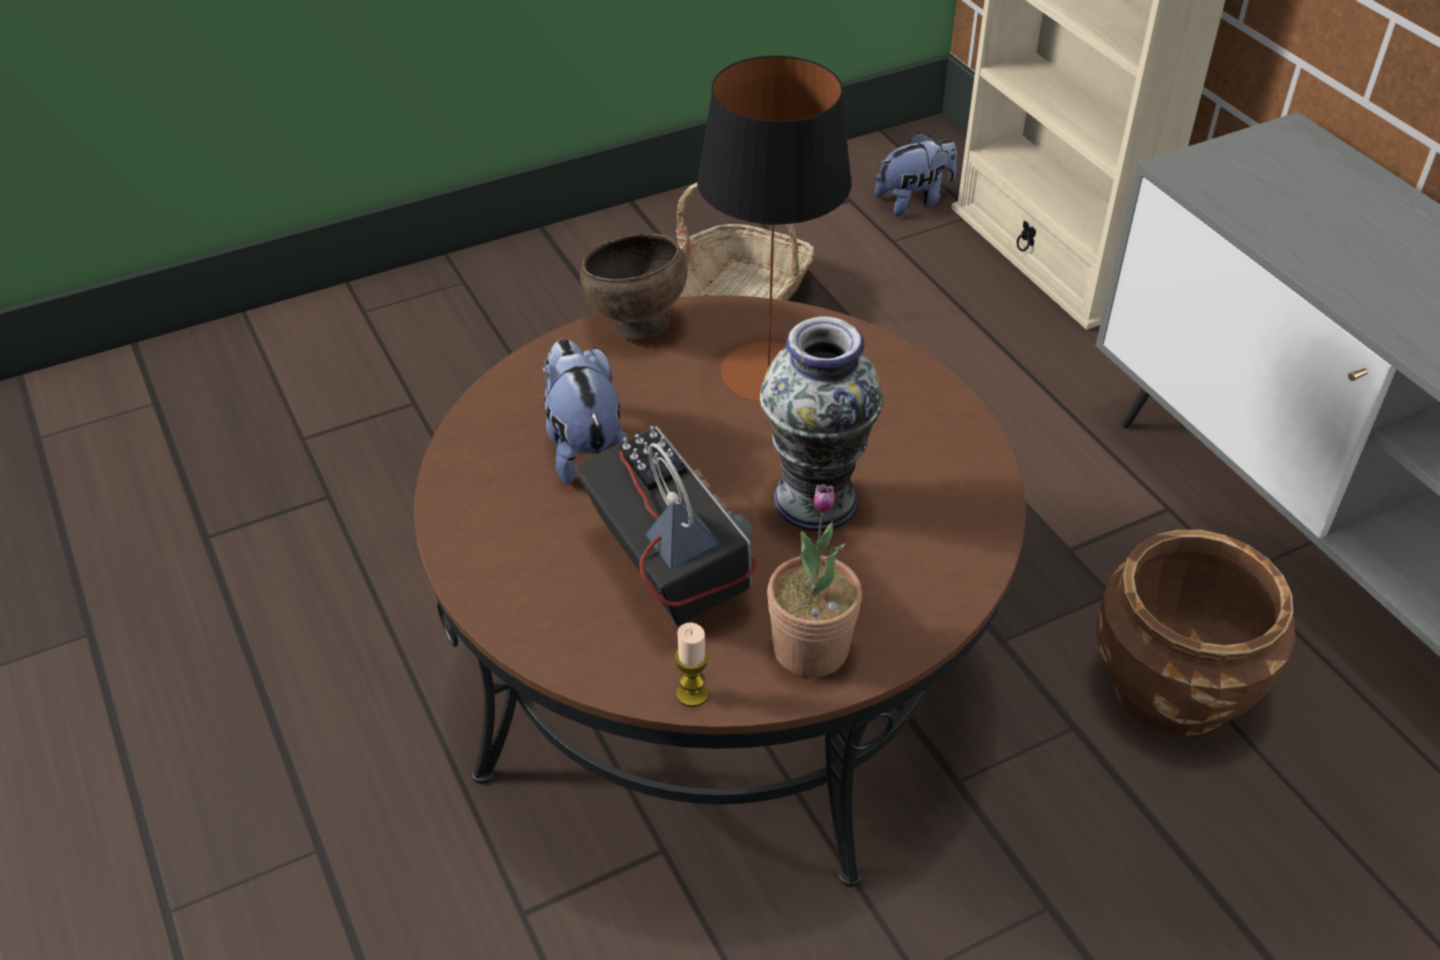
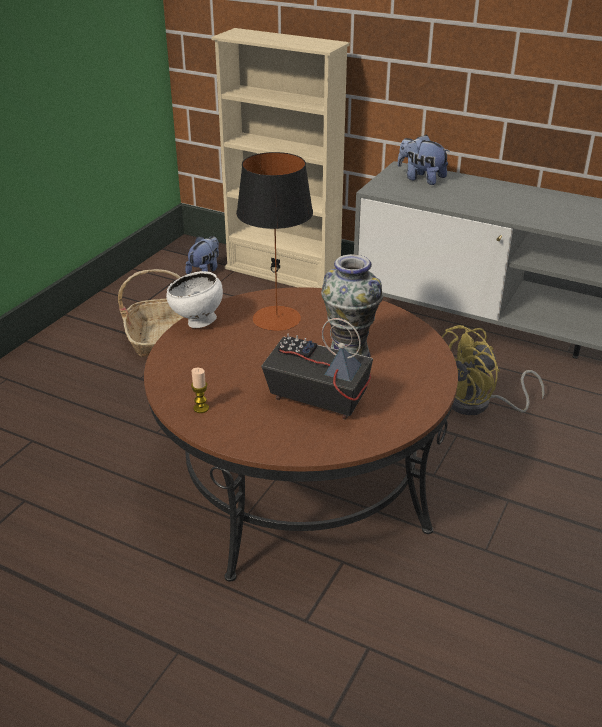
camera: 35 degrees left, 10 degrees down
plush toy [543,339,628,485] -> plush toy moved to [397,135,450,185]
brown bowl [580,233,688,339] -> white bowl [166,271,223,328]
candle [675,623,709,707] -> candle moved to [191,368,209,413]
potted plant [767,484,862,677] -> none
brown planter [1096,530,1295,736] -> yellow fan [442,325,544,415]

